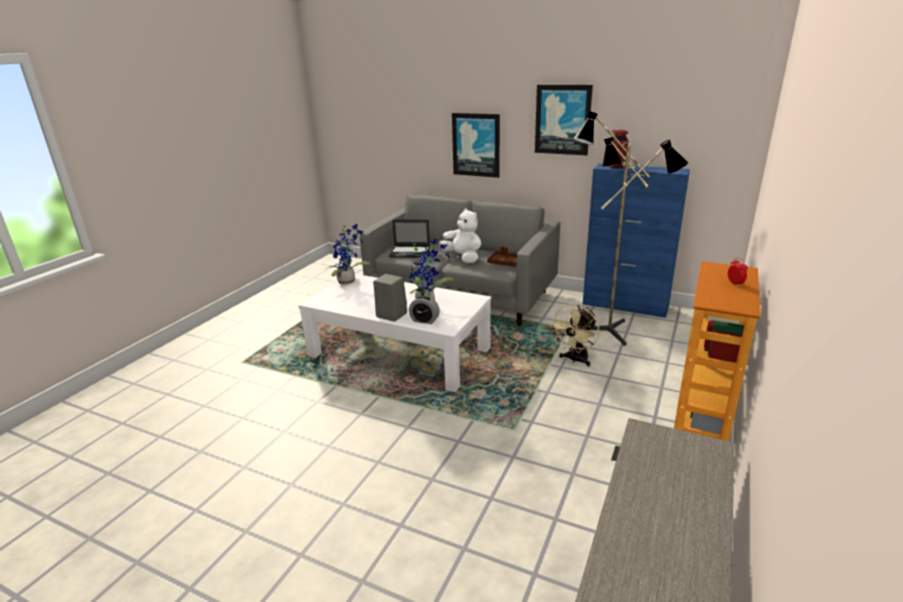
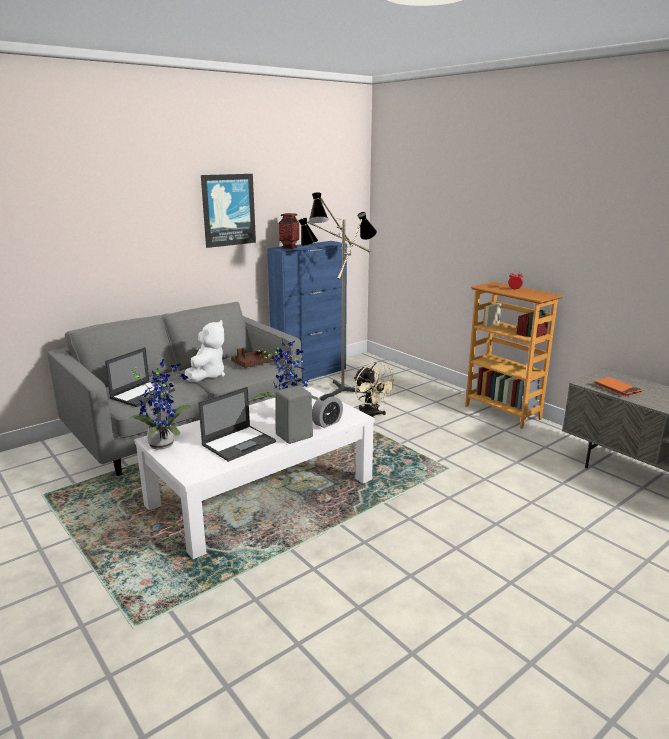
camera: 65 degrees left, 5 degrees down
white plush toy [439,208,481,263] -> white plush toy turned 120 degrees clockwise [185,320,225,382]
picture [452,113,500,178] -> none
none -> laptop [198,387,276,462]
none -> orange book [594,377,642,397]

